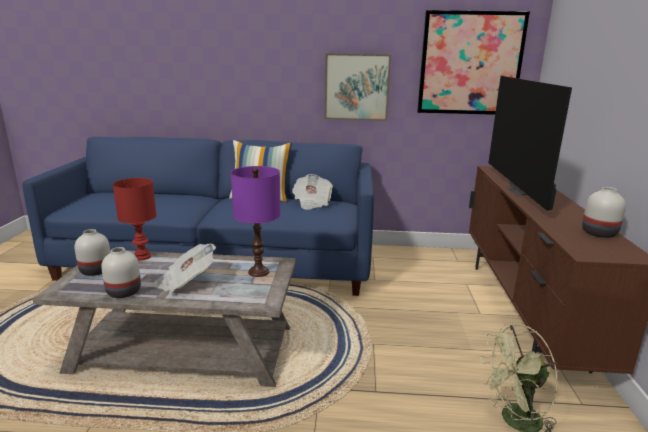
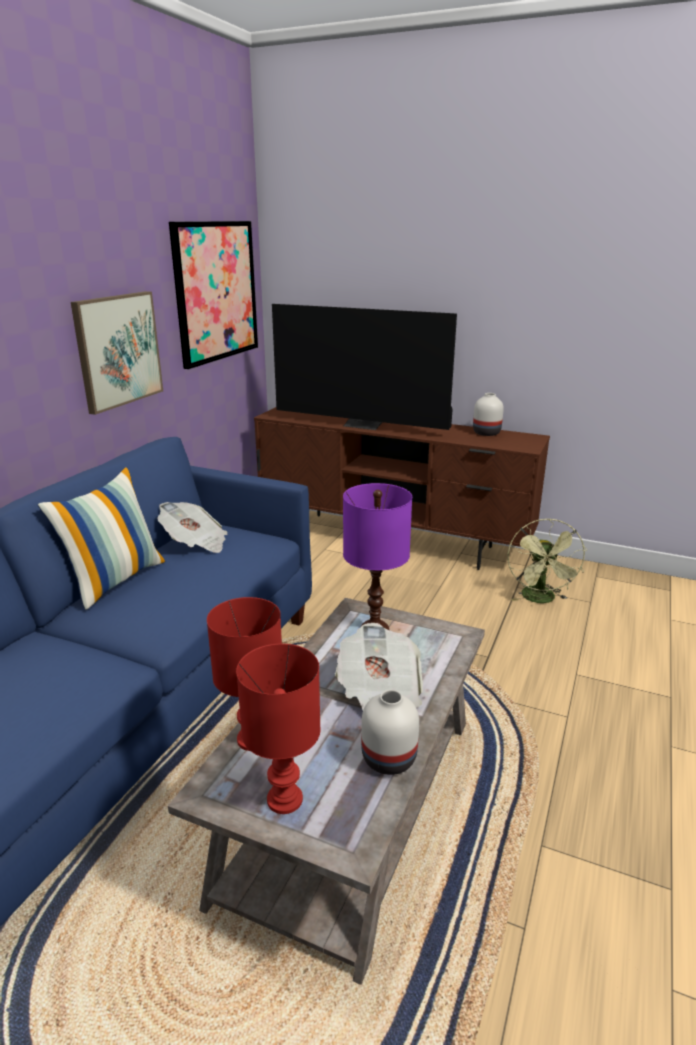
camera: 70 degrees left, 5 degrees up
white vase [74,229,111,276] -> red table lamp [236,644,321,814]

